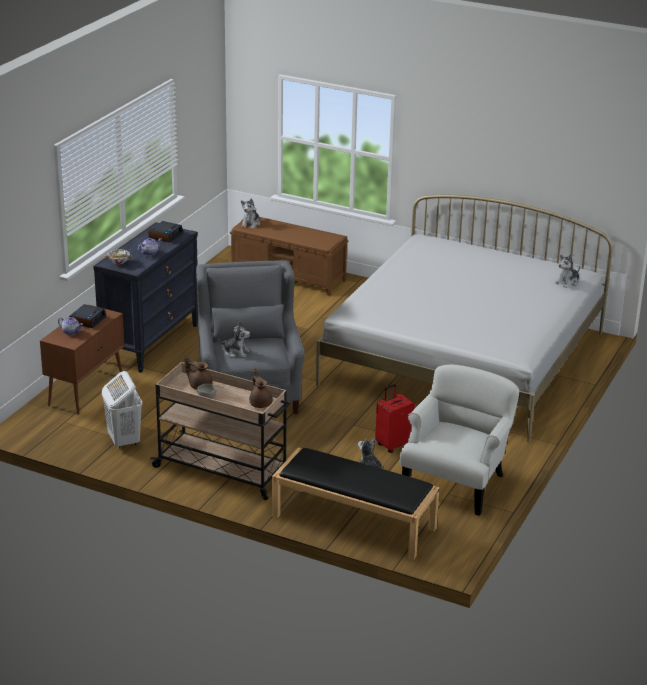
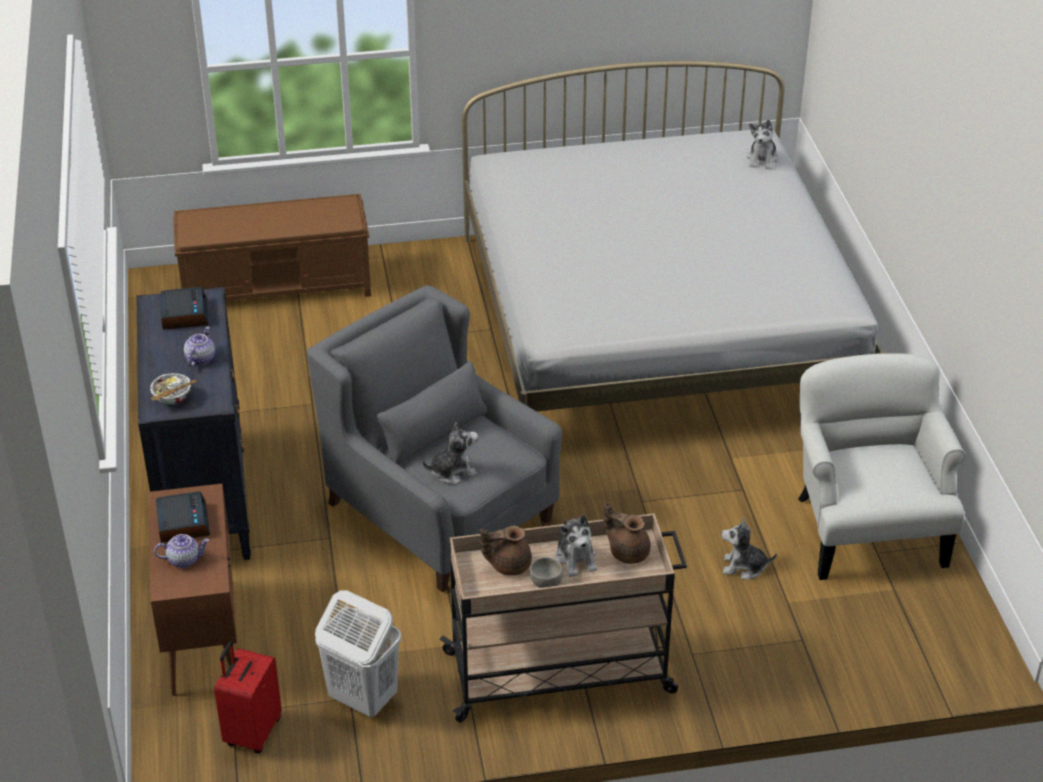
camera: 35 degrees left, 10 degrees up
plush toy [241,198,260,229] -> plush toy moved to [555,515,597,577]
black bench [272,447,439,560] -> none
red suitcase [375,384,415,453] -> red suitcase moved to [214,642,281,754]

